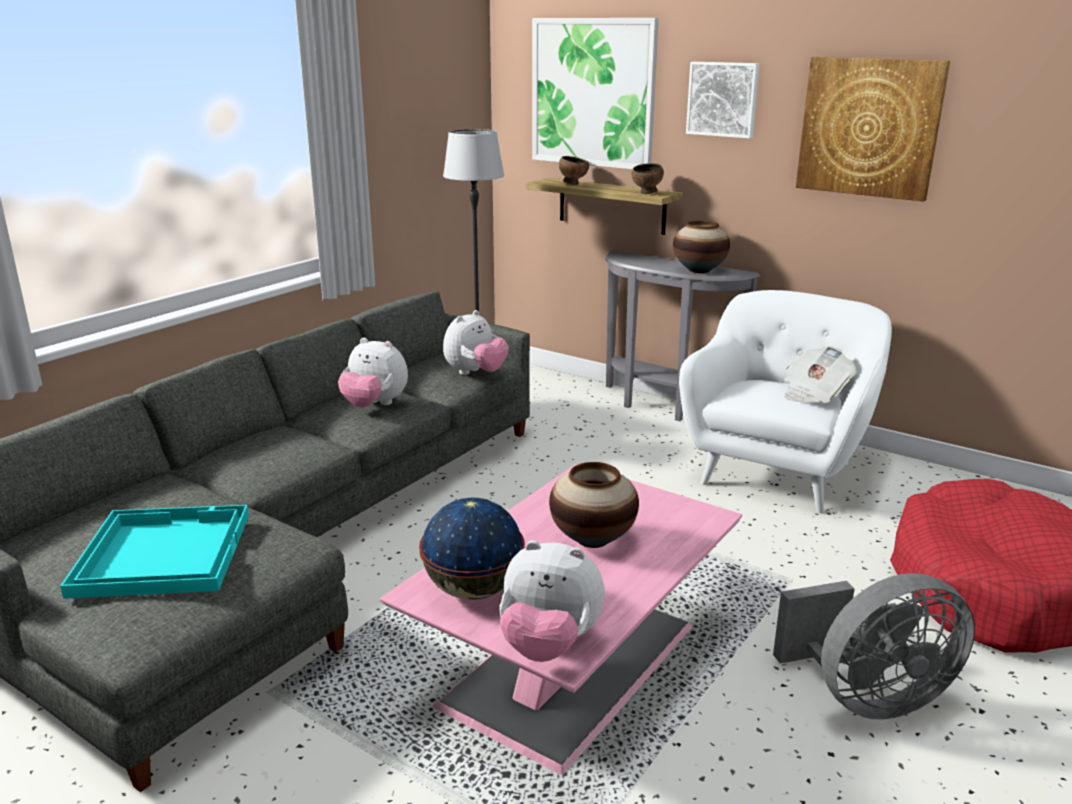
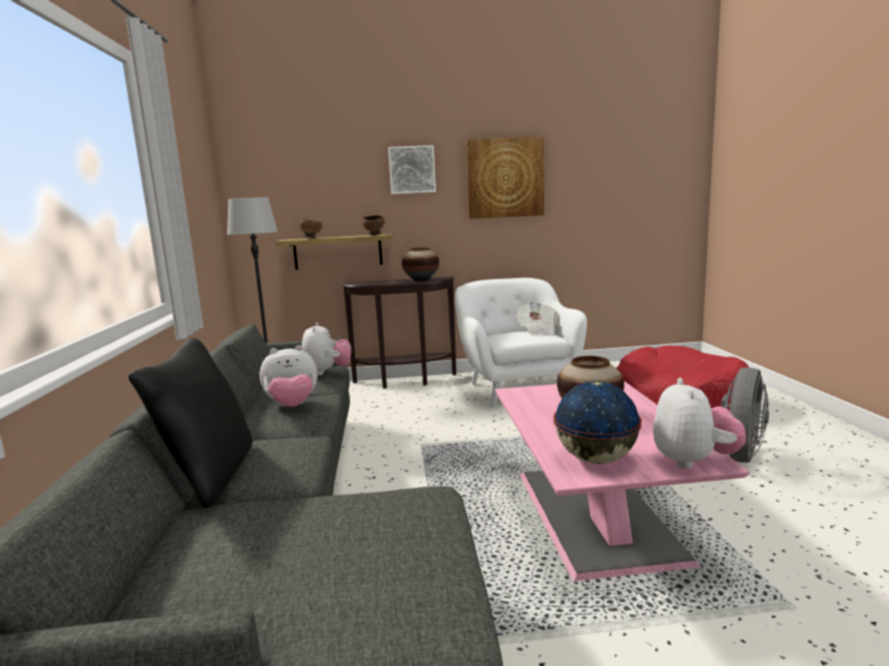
camera: 40 degrees left, 10 degrees down
turquoise tray [60,505,249,599] -> none
plush toy [500,540,605,662] -> plush toy turned 60 degrees counterclockwise [653,378,746,469]
picture [532,18,659,170] -> none
grey console table [605,250,760,421] -> brown console table [342,276,456,389]
none -> black pillow [128,338,252,508]

